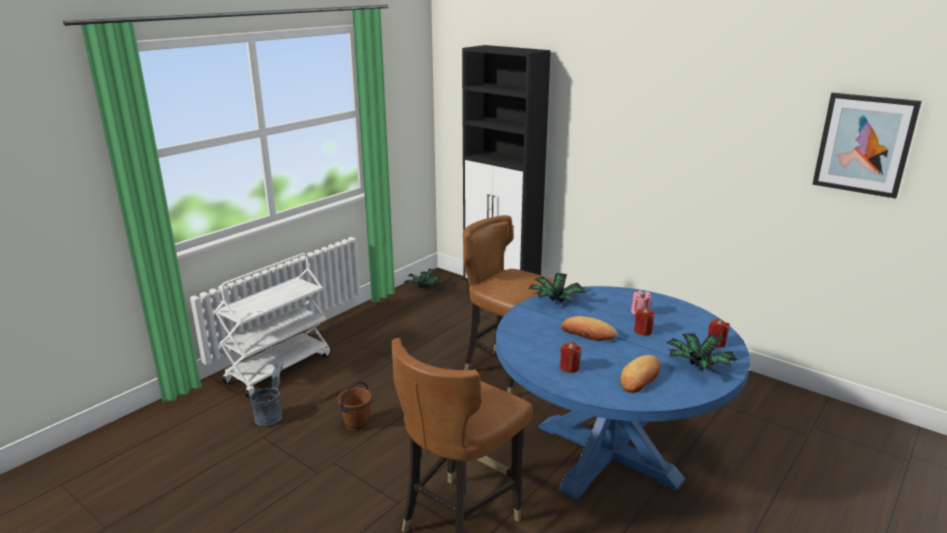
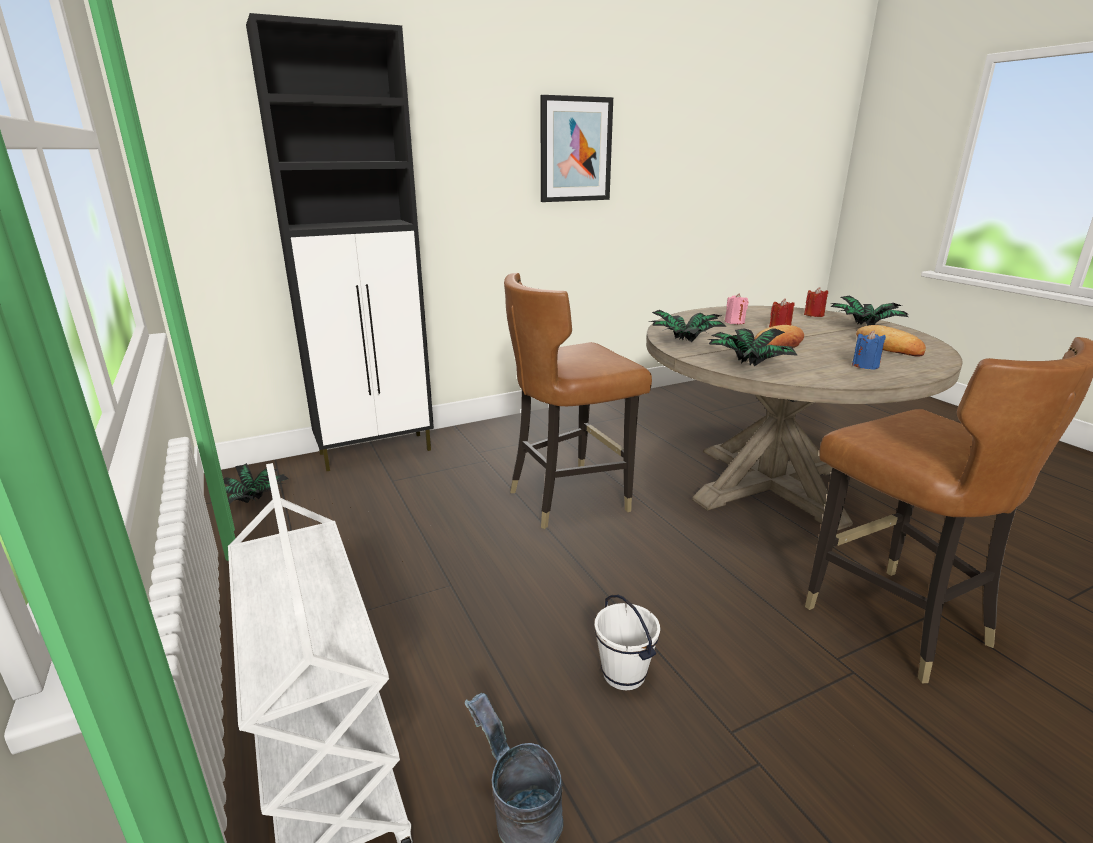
camera: 65 degrees left, 0 degrees up
brown bucket [338,382,372,431] -> white bucket [594,595,660,690]
blue dining table [496,286,750,500] -> beige dining table [646,306,962,531]
red candle [560,341,582,373] -> blue candle [852,330,886,370]
picture [812,93,922,199] -> picture moved to [540,95,613,202]
none -> potted plant [708,328,798,366]

